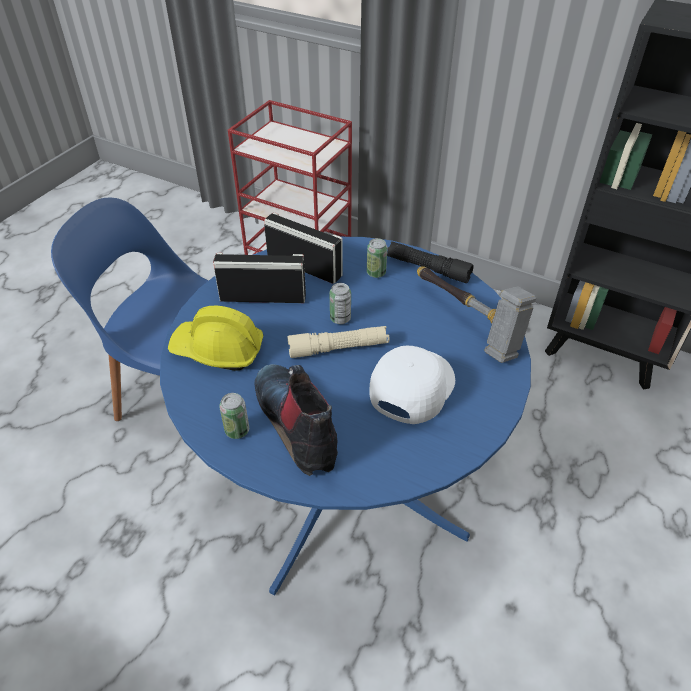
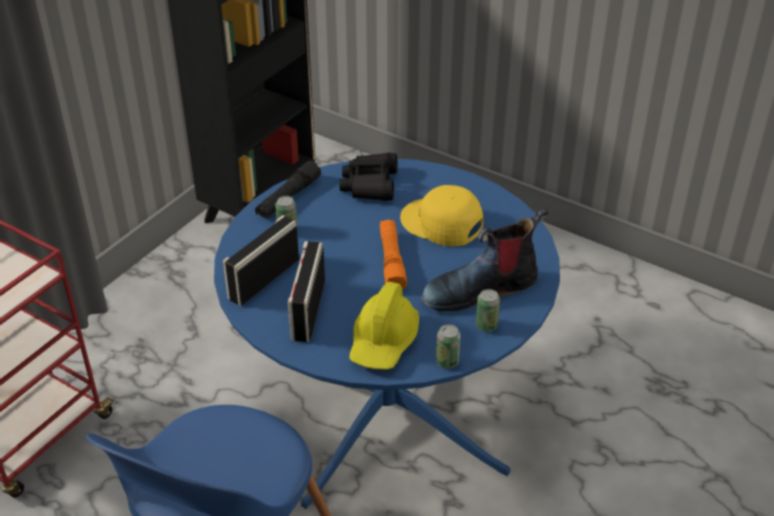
camera: 85 degrees left, 5 degrees down
beige flashlight [287,326,390,358] -> orange flashlight [380,220,407,290]
can [329,283,351,324] -> can moved to [436,324,461,368]
white cap [369,346,455,424] -> yellow cap [400,185,483,246]
hammer [417,266,536,363] -> black binoculars [339,153,398,201]

